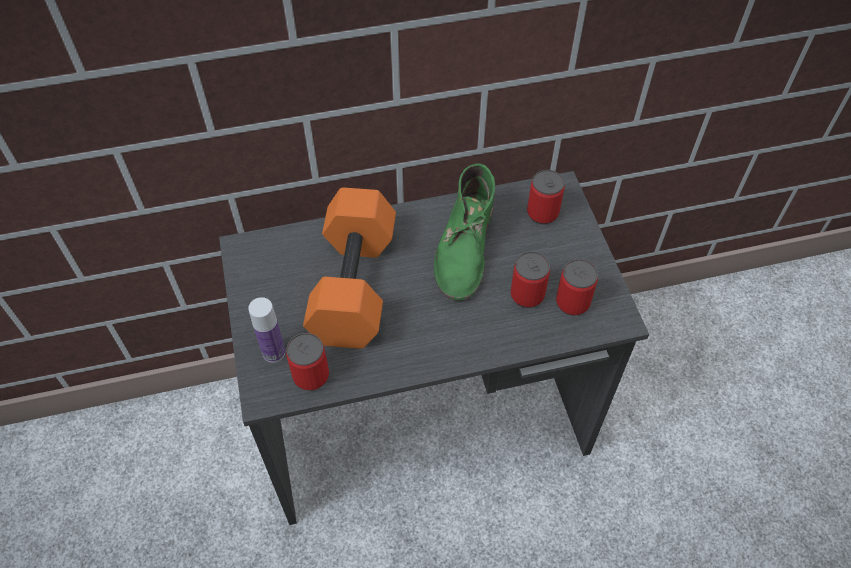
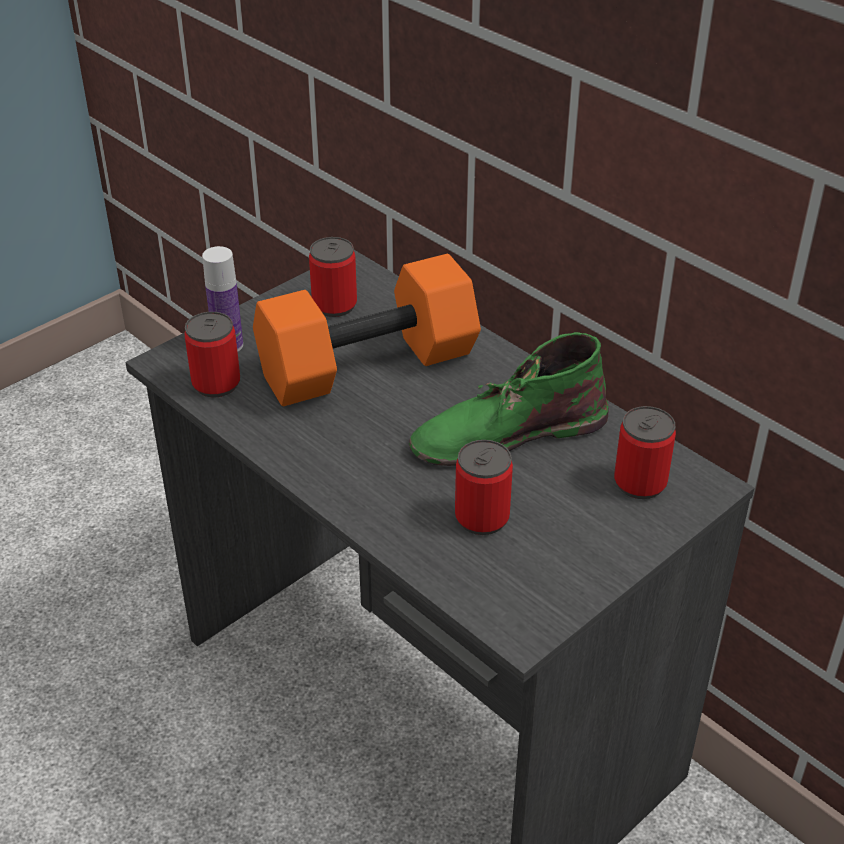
camera: 60 degrees right, 15 degrees down
can [556,259,598,316] -> can moved to [309,237,357,317]

